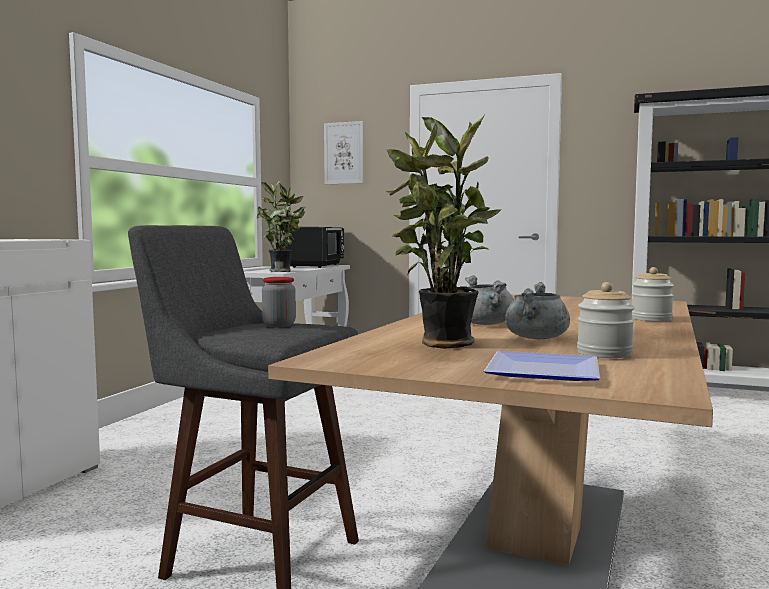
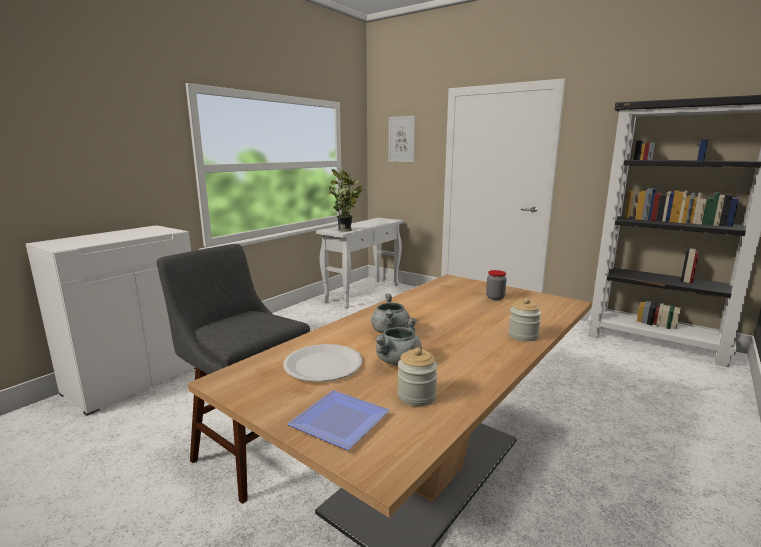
camera: 15 degrees right, 10 degrees up
jar [262,277,296,327] -> jar moved to [486,270,507,300]
black microwave [285,227,344,268] -> none
potted plant [386,116,501,349] -> white plate [283,344,363,382]

